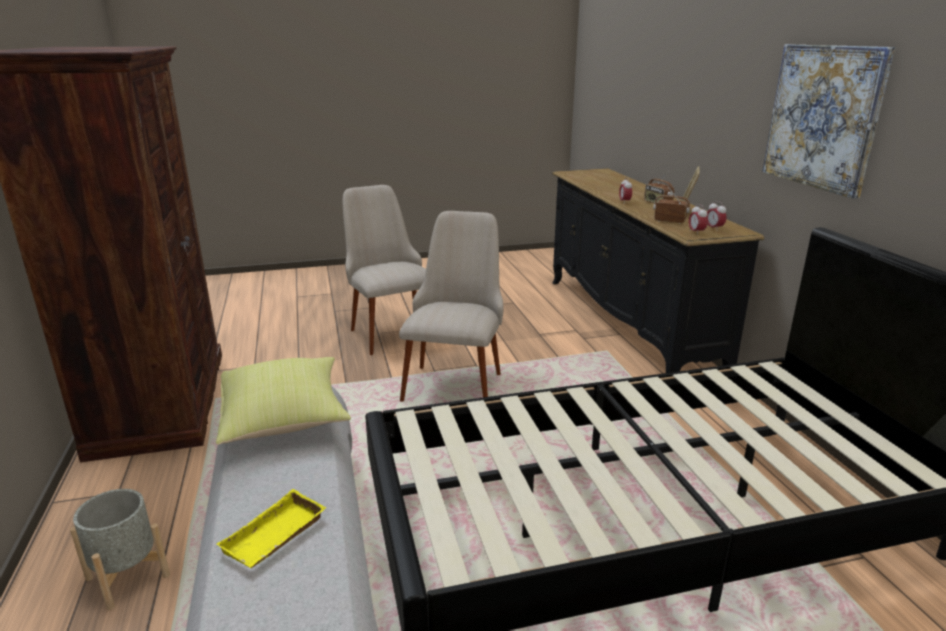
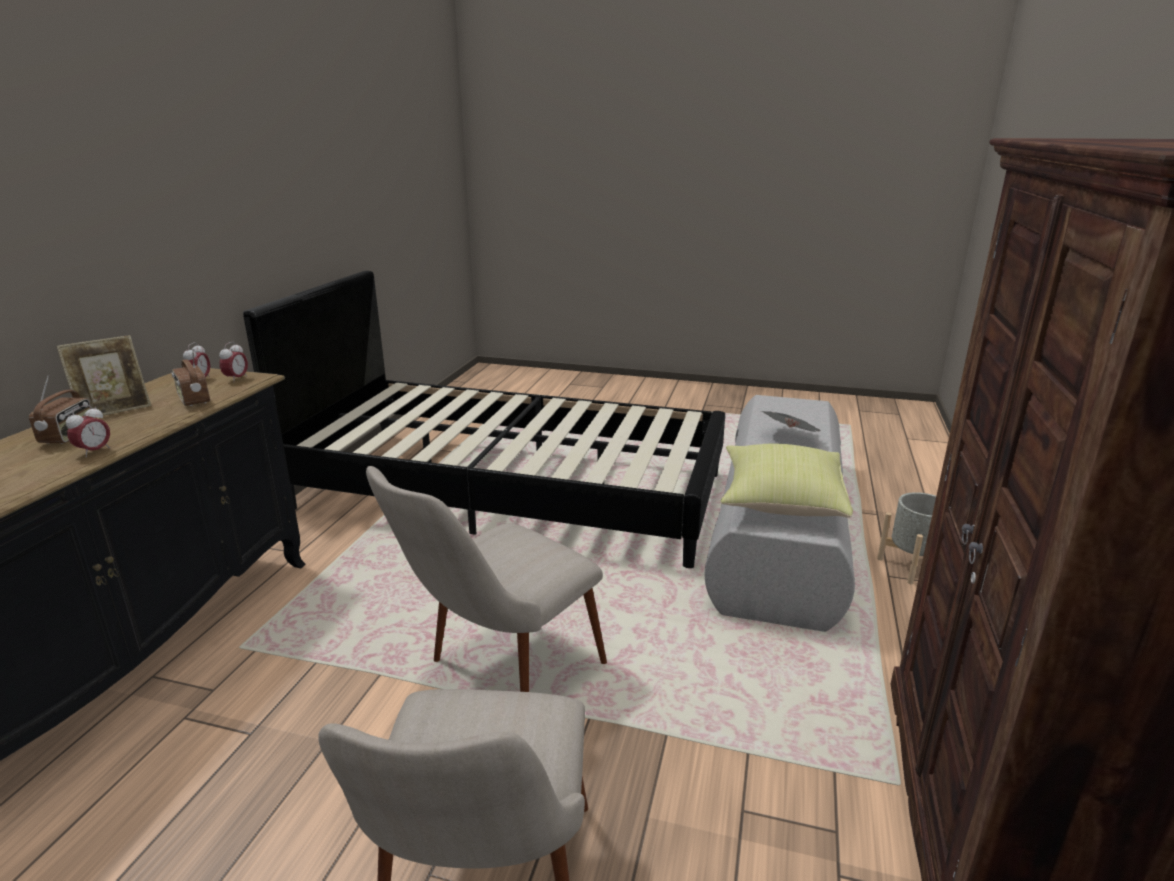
camera: 150 degrees left, 0 degrees up
yellow tray [217,489,326,568] -> newspaper [761,411,821,432]
picture [762,44,895,199] -> none

